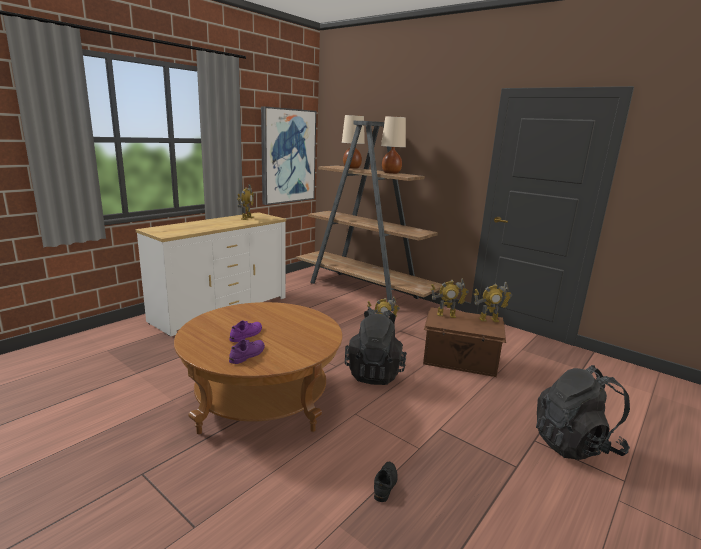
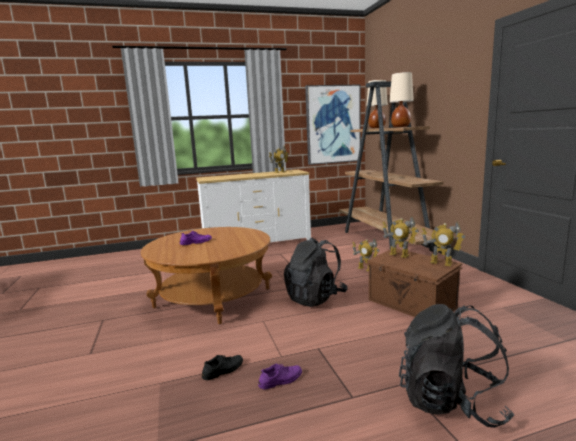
camera: 35 degrees right, 5 degrees down
purple shoe [229,339,265,364] -> purple shoe moved to [258,363,302,390]

